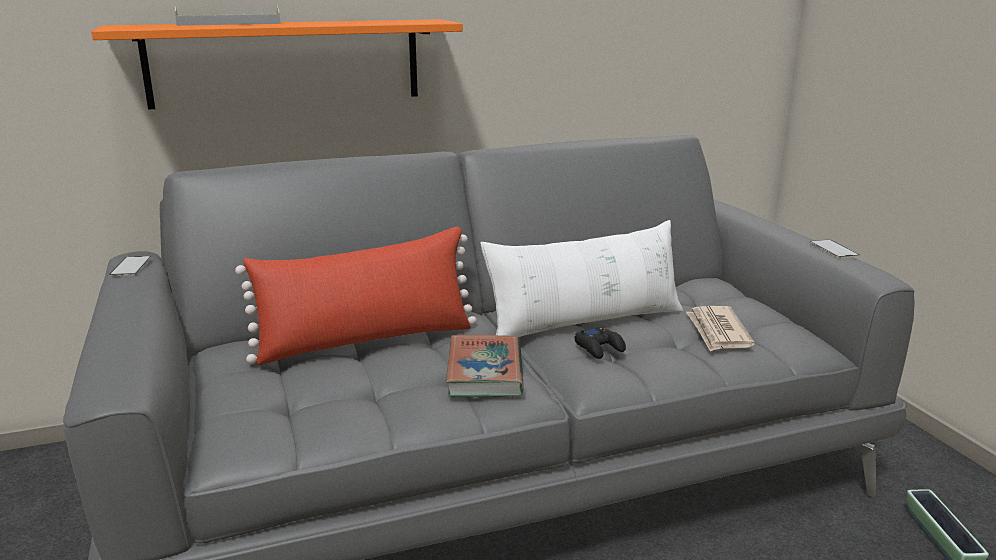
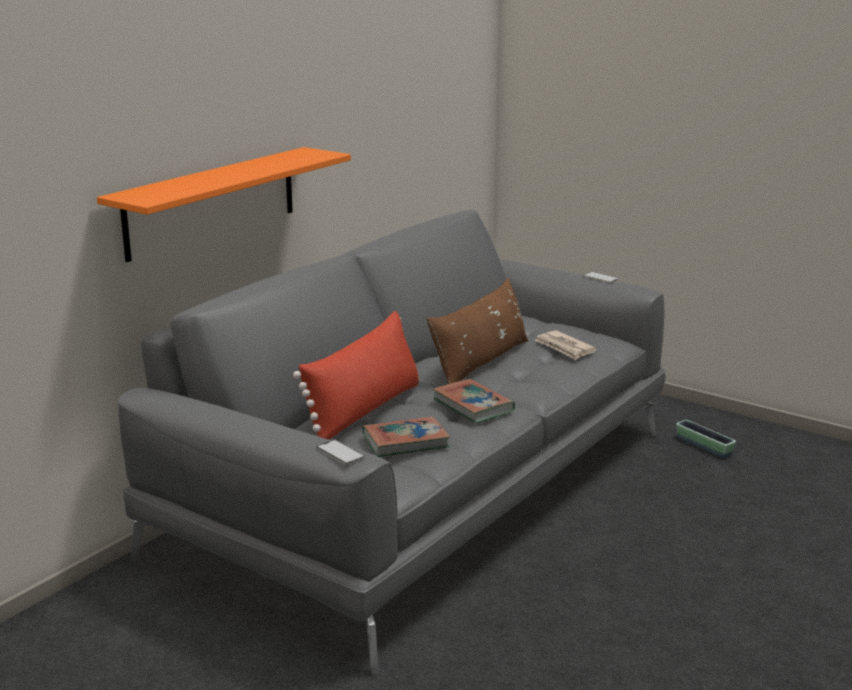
camera: 35 degrees left, 0 degrees up
phone [109,256,152,276] -> phone moved to [316,440,365,464]
grey tray [175,5,281,26] -> none
white pillow [480,220,683,337] -> brown pillow [426,278,528,384]
black game controller [574,327,626,359] -> none
none -> book [363,416,450,457]

